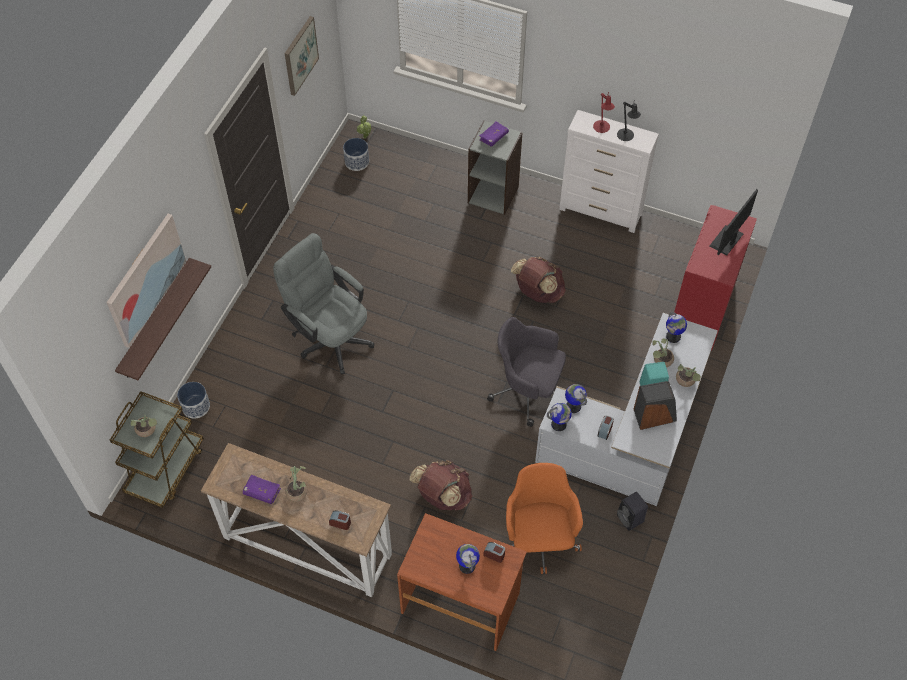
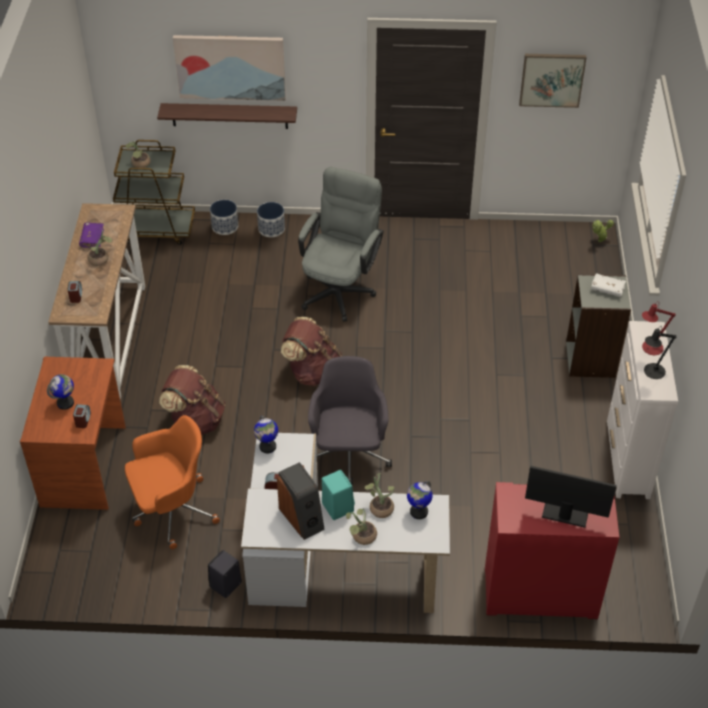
camera: 70 degrees right, 10 degrees down
planter [343,138,369,171] -> planter moved to [257,202,285,237]
purple book [479,121,509,147] -> white book [591,273,626,297]
brown backpack [511,257,566,303] -> brown backpack moved to [281,317,342,386]
globe [565,384,587,413] -> none

